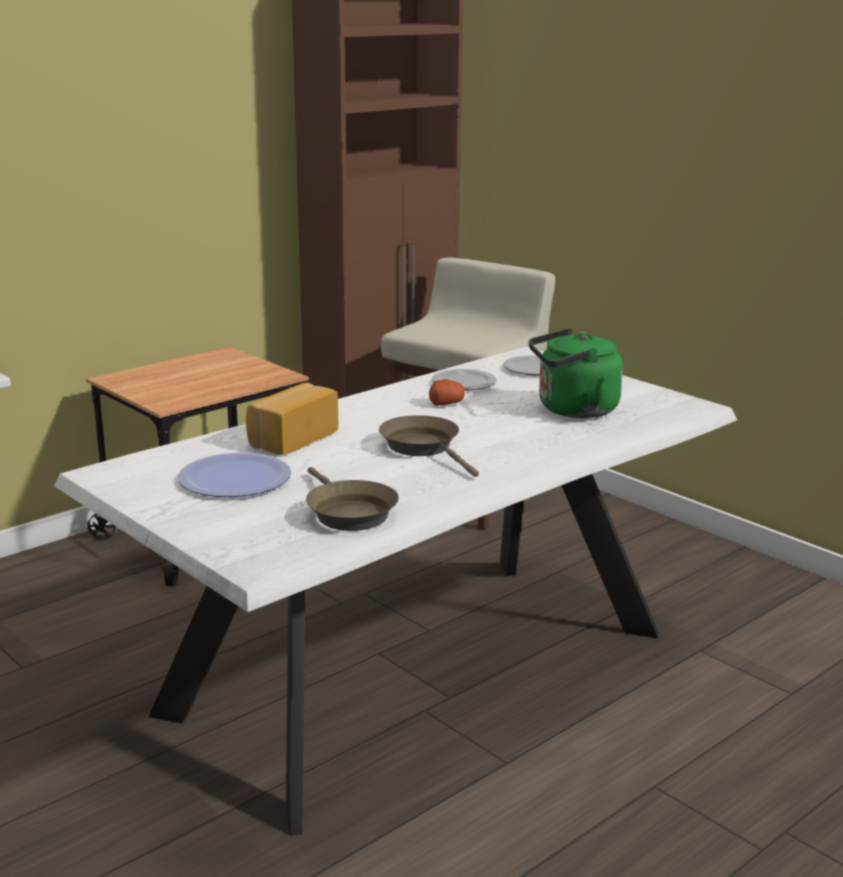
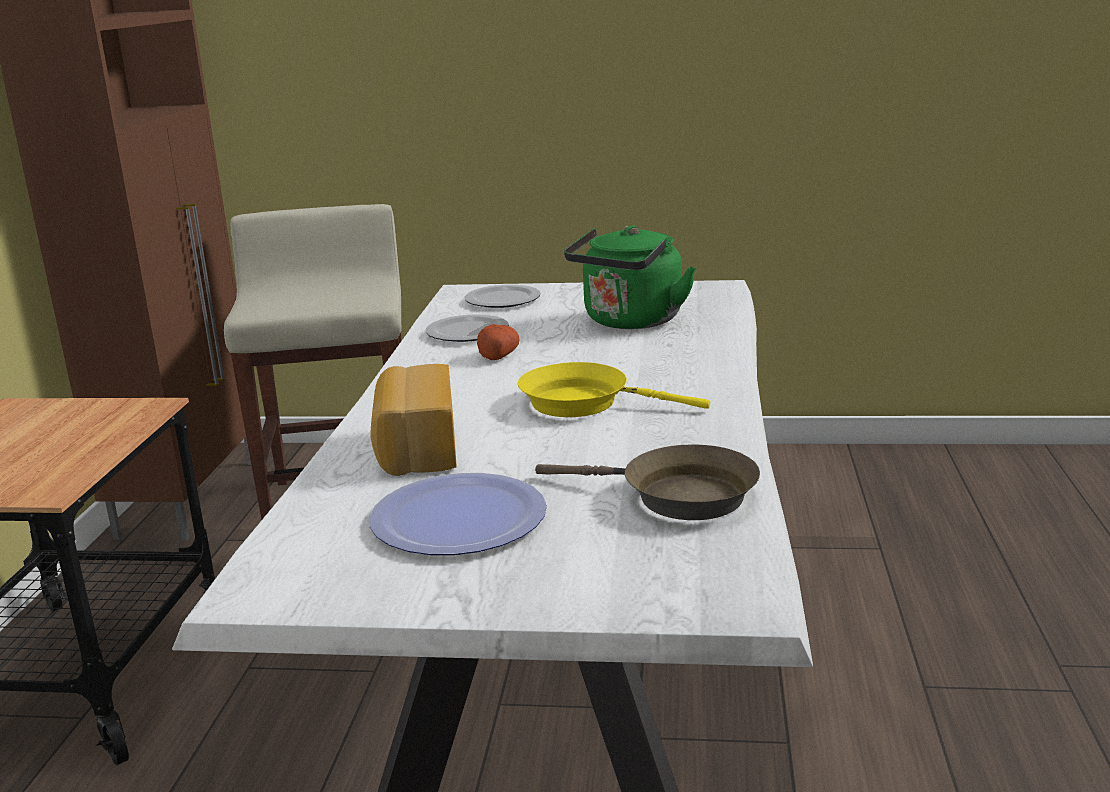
camera: 40 degrees left, 0 degrees up
brown frying pan [379,415,479,477] -> yellow frying pan [518,362,710,417]

